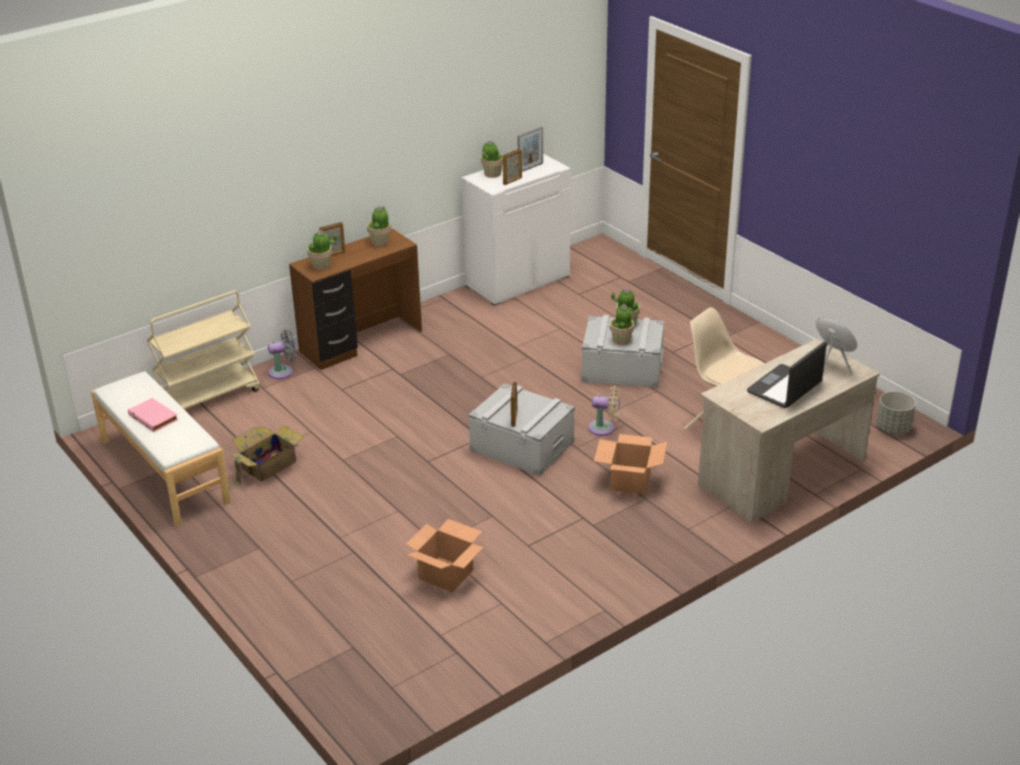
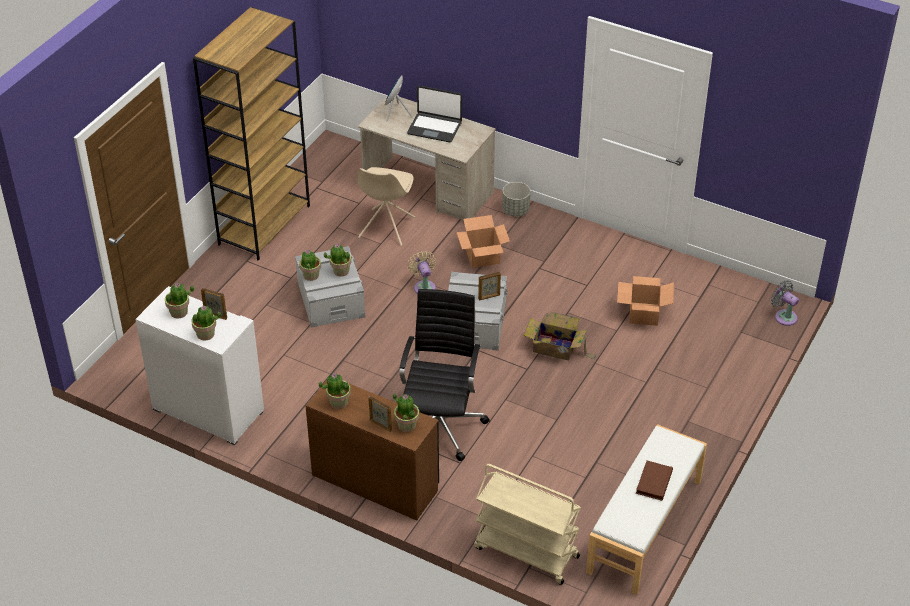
camera: 115 degrees left, 10 degrees up
pink book [128,398,178,432] -> brown book [636,461,673,501]
cardboard box [229,425,303,490] -> cardboard box moved to [524,312,597,360]
grey fan [268,330,296,379] -> grey fan moved to [771,280,799,326]
picture frame [518,127,543,172] -> potted plant [165,283,194,319]
grey planter [876,391,916,434] -> grey planter moved to [502,182,530,216]
none -> brown bookcase [193,7,310,261]
none -> black office chair [399,289,490,461]

